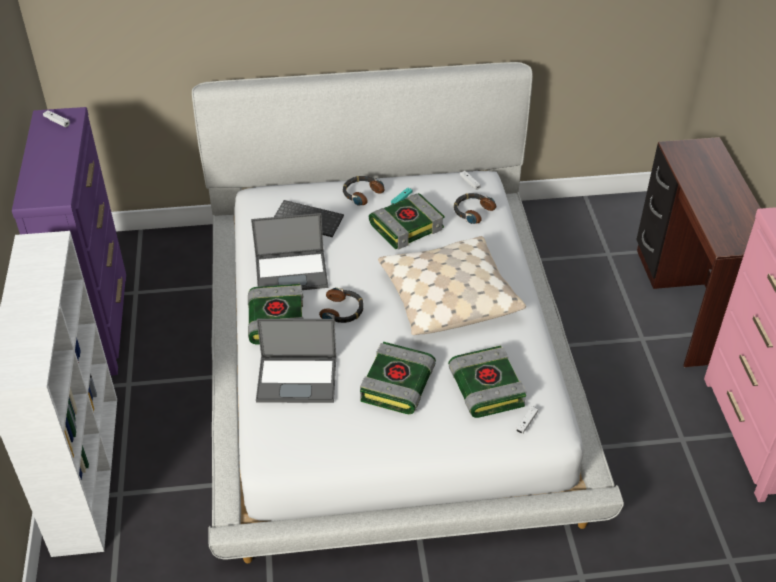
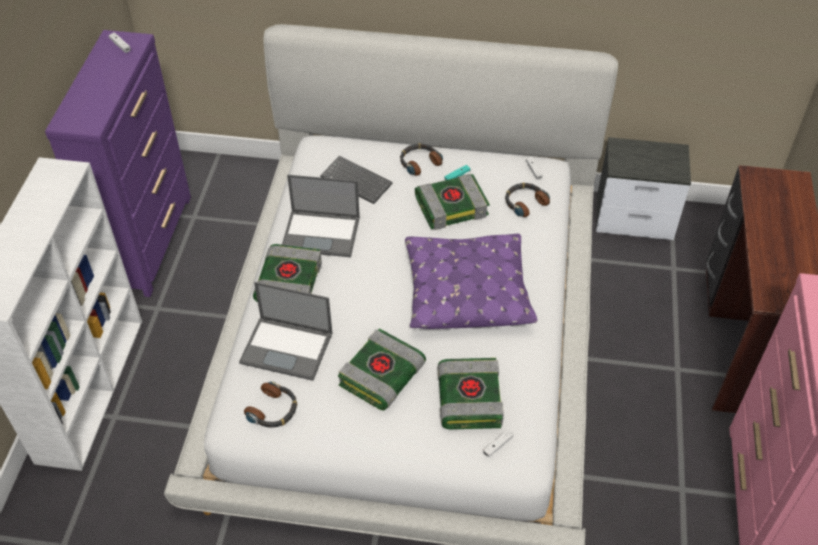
camera: 15 degrees right, 5 degrees up
headphones [319,287,363,323] -> headphones moved to [244,381,297,428]
beige pillow [378,236,526,335] -> purple pillow [405,234,537,329]
none -> nightstand [596,137,691,240]

